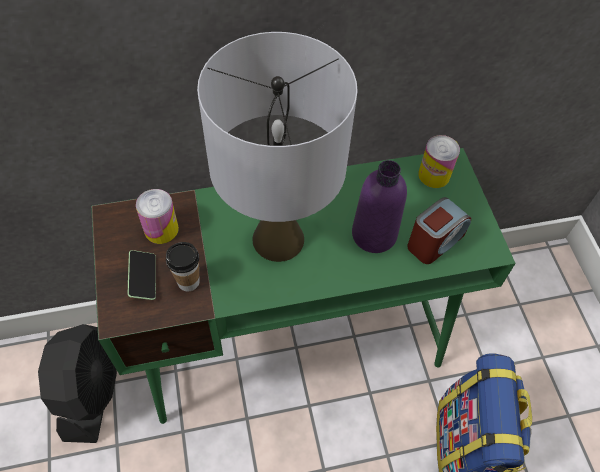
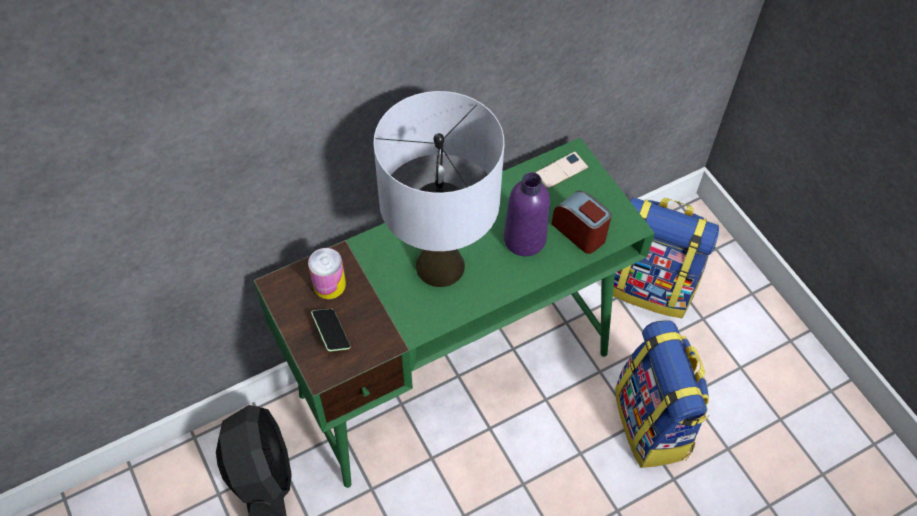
camera: 15 degrees left, 0 degrees up
cup [166,242,200,291] -> none
alarm clock [407,197,471,264] -> alarm clock turned 75 degrees counterclockwise [552,191,612,254]
can [418,135,460,188] -> phone [535,152,588,189]
none -> backpack [613,197,719,318]

